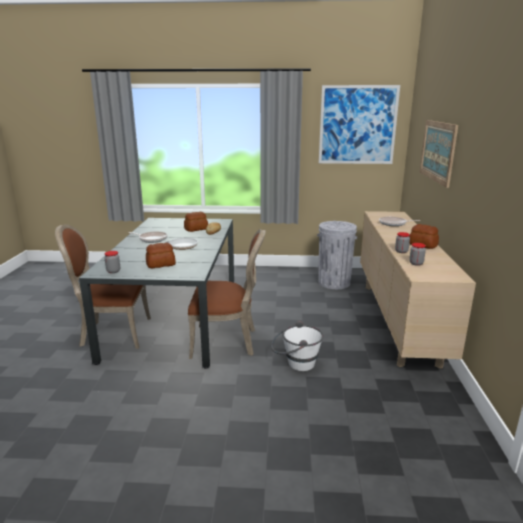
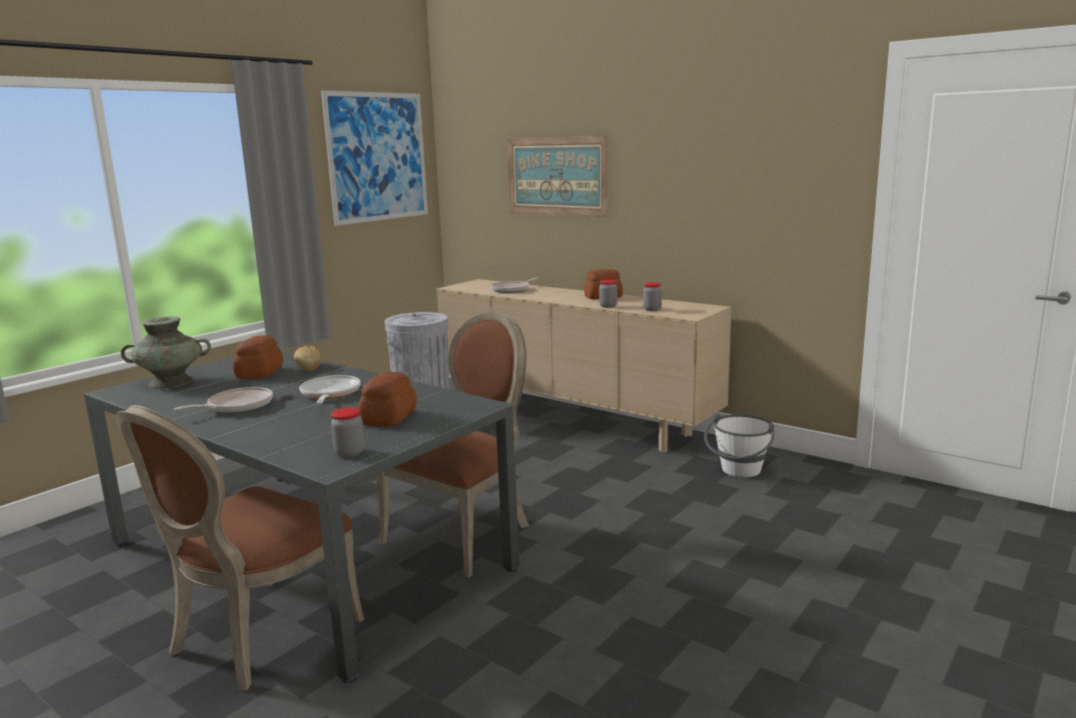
camera: 55 degrees left, 5 degrees down
white bucket [271,321,324,371] -> white bucket moved to [704,413,775,477]
none -> turquoise vase [121,316,211,388]

